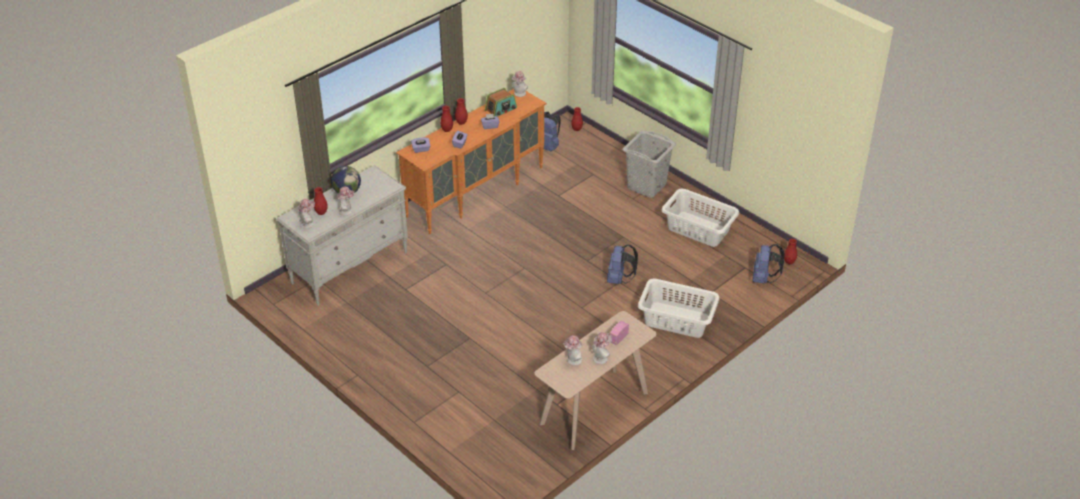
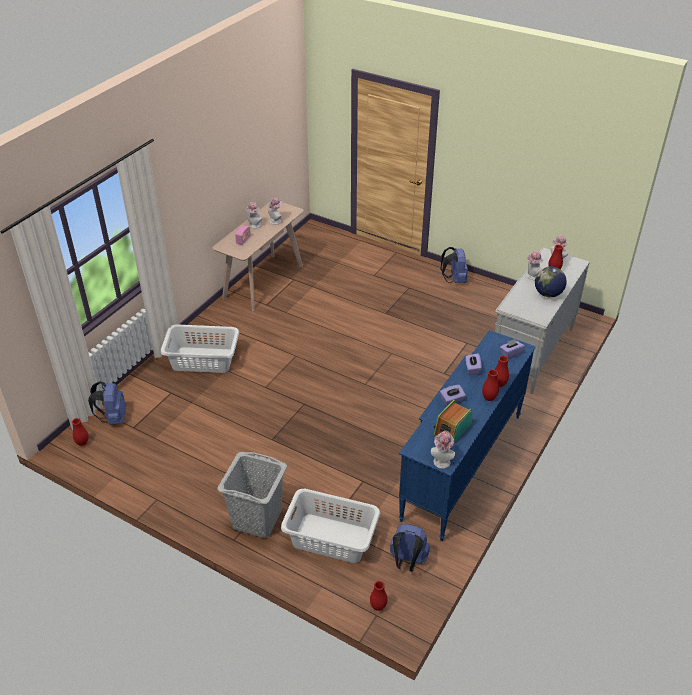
camera: 165 degrees right, 0 degrees up
orange cabinet [396,89,547,234] -> blue cabinet [398,330,536,541]
blue backpack [607,245,638,284] -> blue backpack moved to [441,247,468,283]
white laundry basket [662,189,739,247] -> white laundry basket moved to [281,489,380,563]

